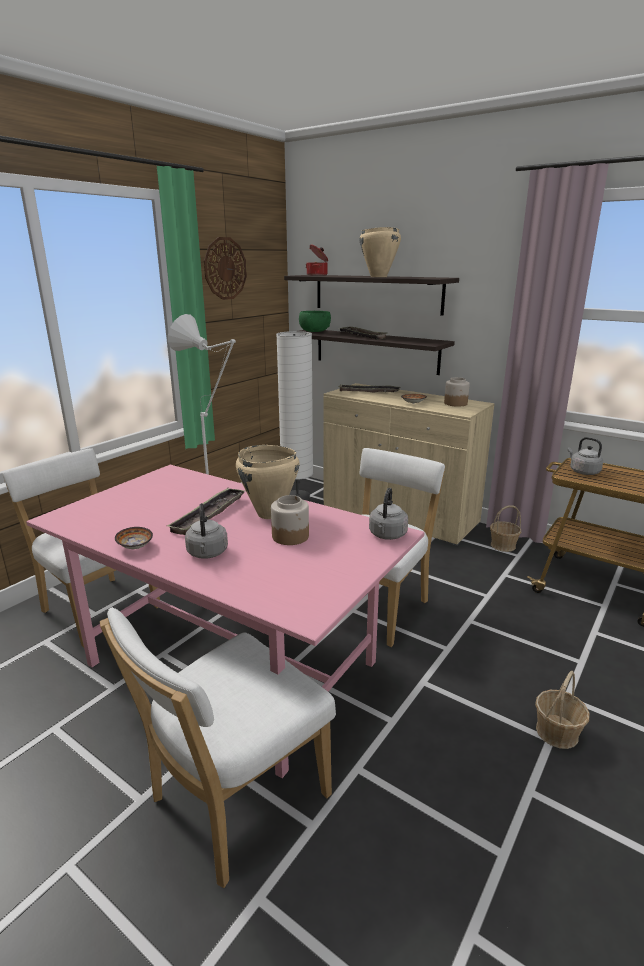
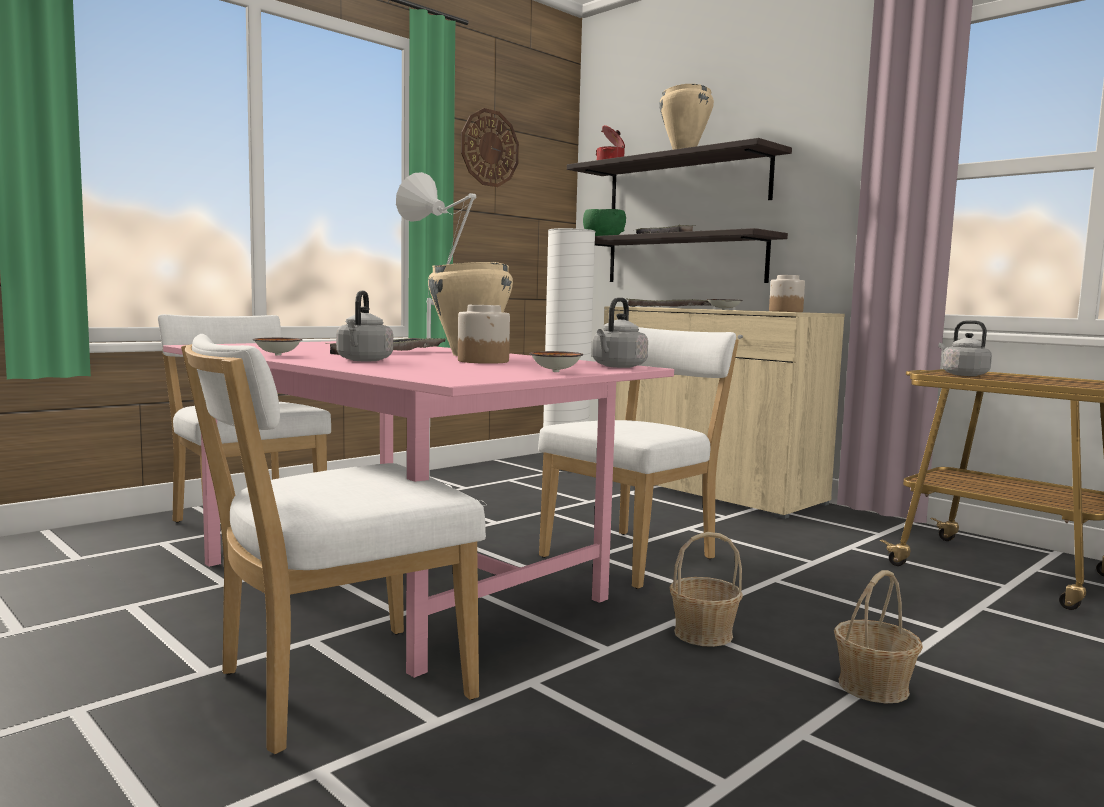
camera: 10 degrees right, 15 degrees down
basket [490,505,521,552] -> basket moved to [669,532,743,647]
none -> bowl [529,351,583,372]

